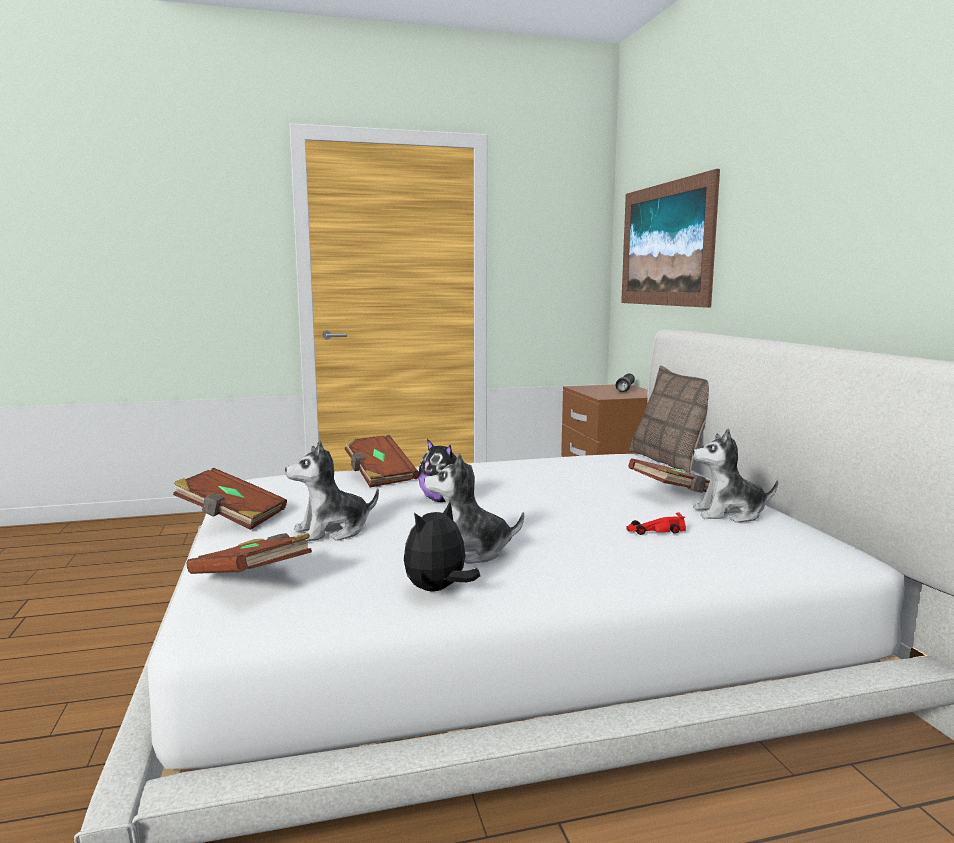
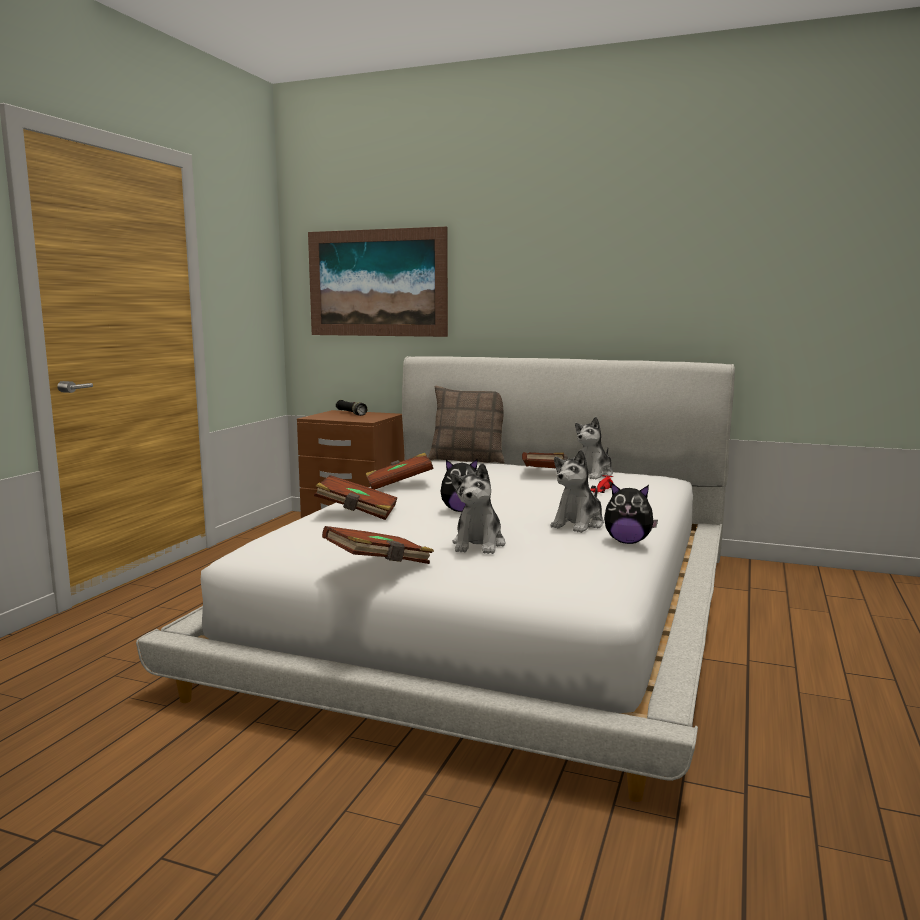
camera: 55 degrees left, 0 degrees up
brown book [187,533,312,574] -> brown book moved to [366,453,433,490]
plush toy [404,502,480,591] -> plush toy turned 60 degrees counterclockwise [604,483,658,544]

